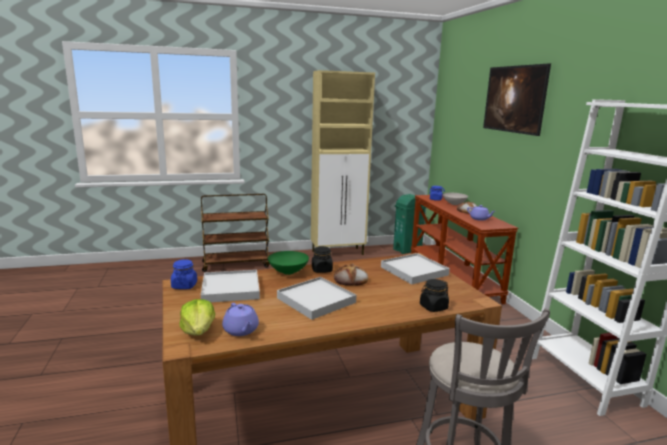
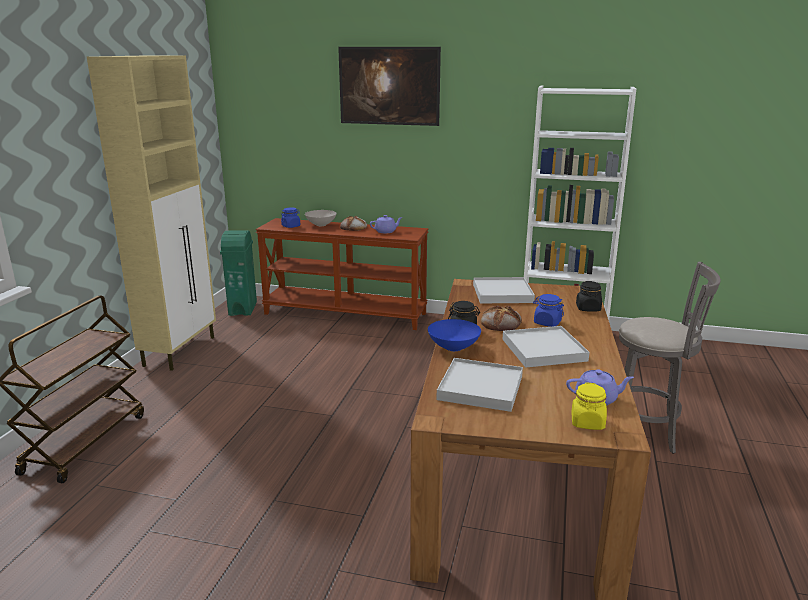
camera: 60 degrees left, 5 degrees up
blue jar [171,259,197,289] -> blue jar moved to [533,294,564,327]
lettuce [179,299,215,336] -> yellow jar [571,382,607,430]
green bowl [268,251,309,275] -> blue bowl [428,319,481,351]

